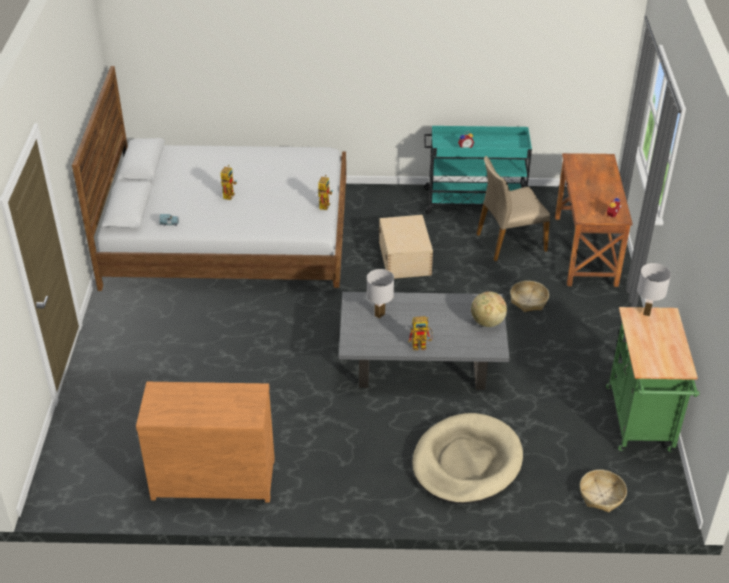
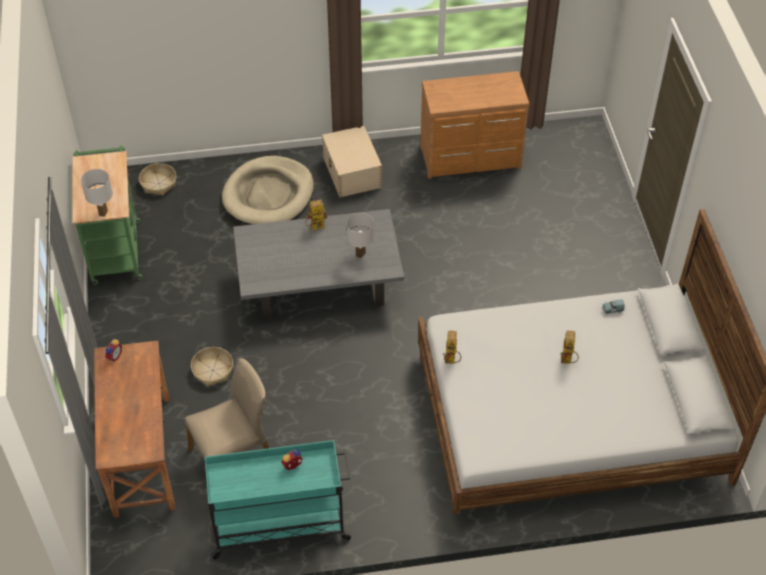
camera: 170 degrees right, 10 degrees up
beige storage box [379,215,433,279] -> beige storage box moved to [322,126,382,197]
globe [471,291,507,327] -> none

